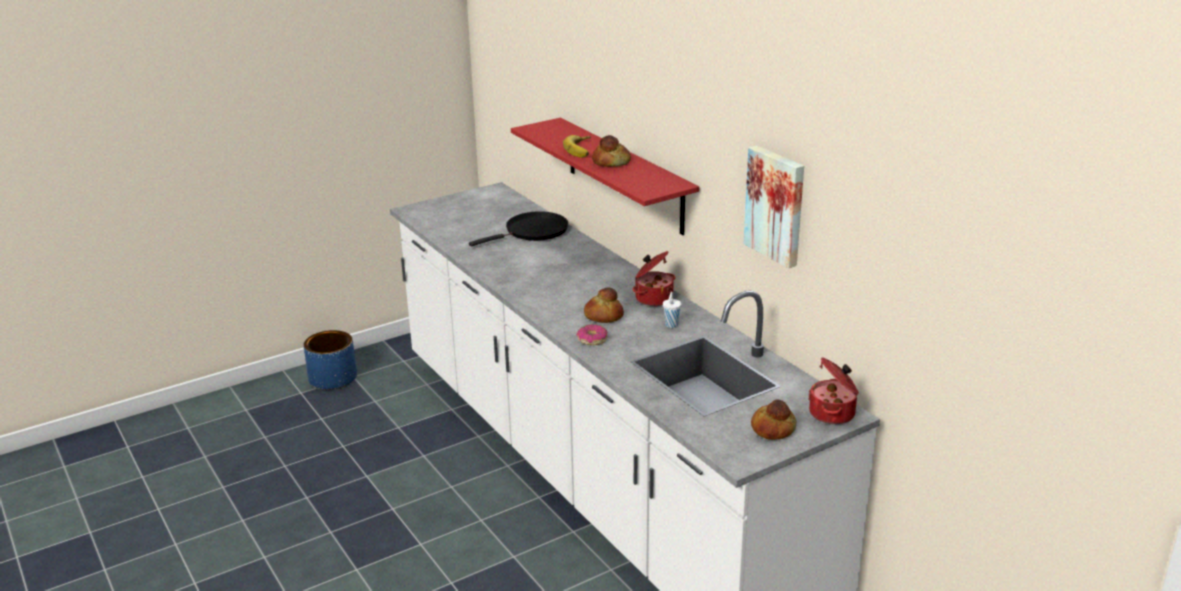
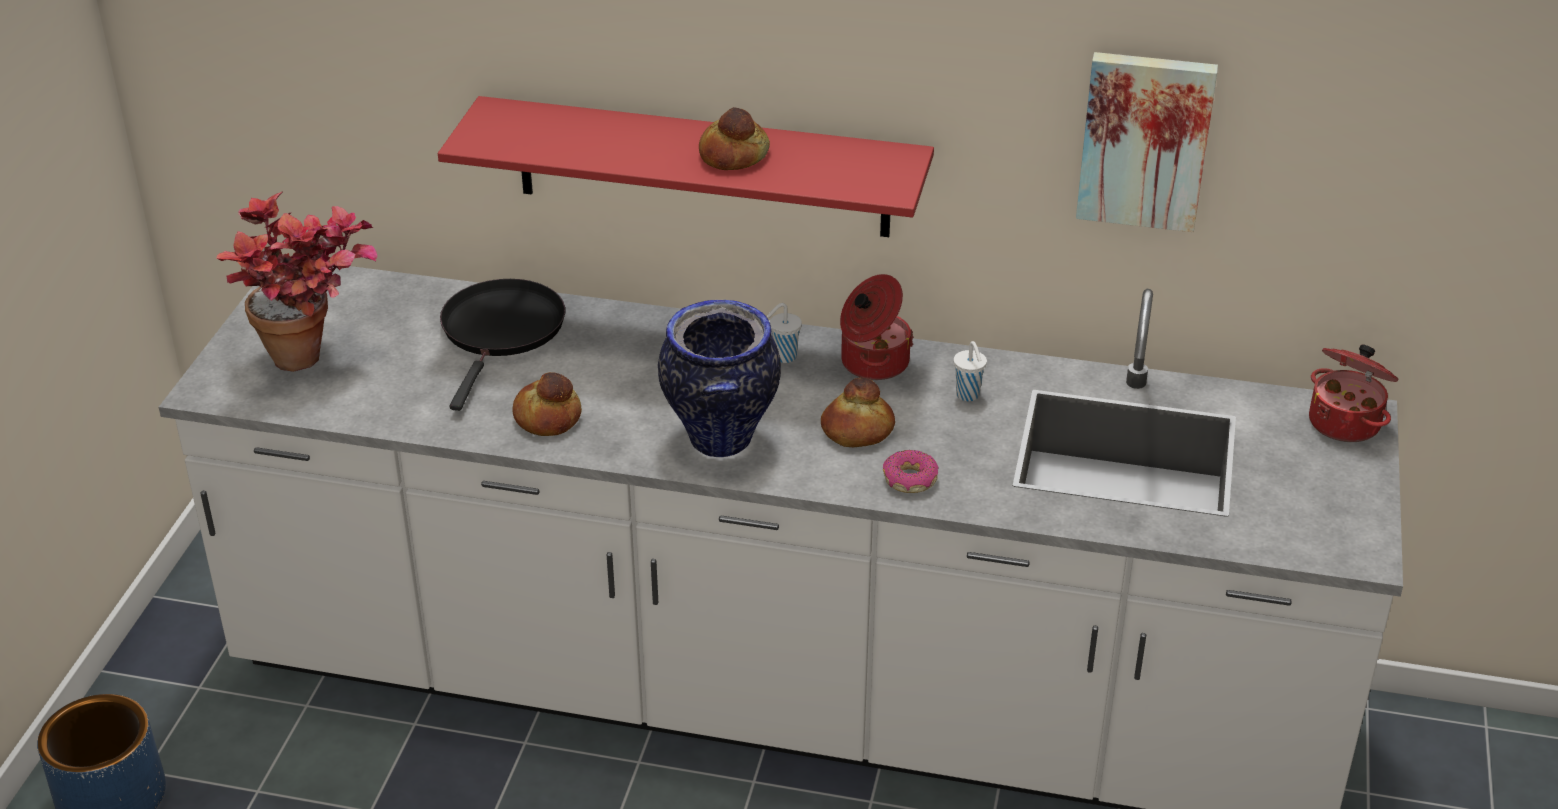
camera: 45 degrees left, 10 degrees up
banana [563,135,591,158] -> none
bread [751,399,796,440] -> bread moved to [513,372,582,436]
none -> potted plant [216,192,378,372]
none -> vase [658,300,781,457]
none -> white cup [767,303,802,363]

